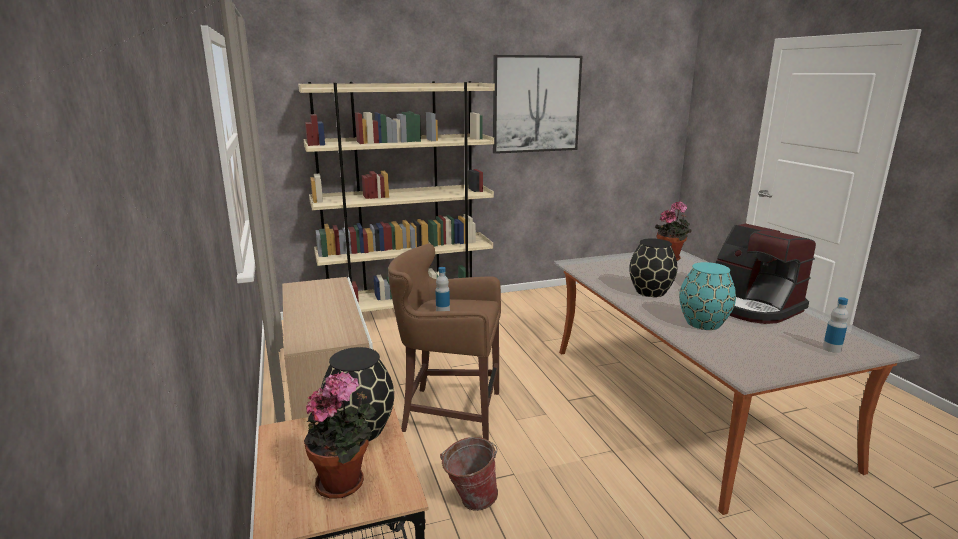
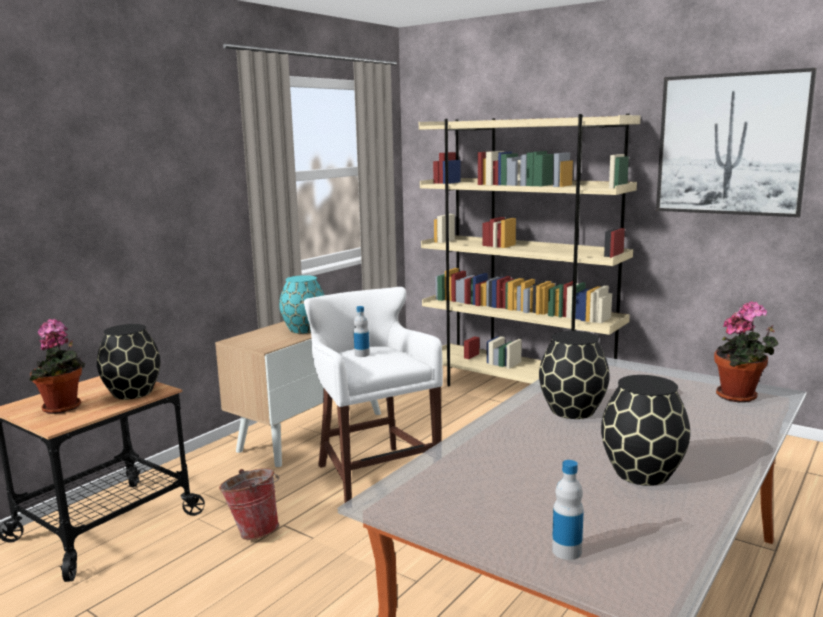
camera: 55 degrees right, 5 degrees down
brown stool [388,244,501,441] -> white stool [304,287,443,503]
turquoise vase [679,262,736,330] -> turquoise vase moved to [279,275,324,333]
coffee machine [716,223,816,324] -> black vase [601,375,690,486]

